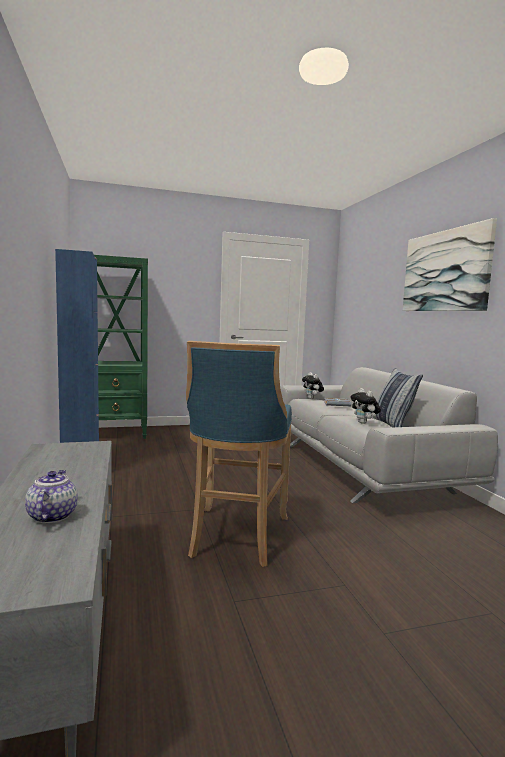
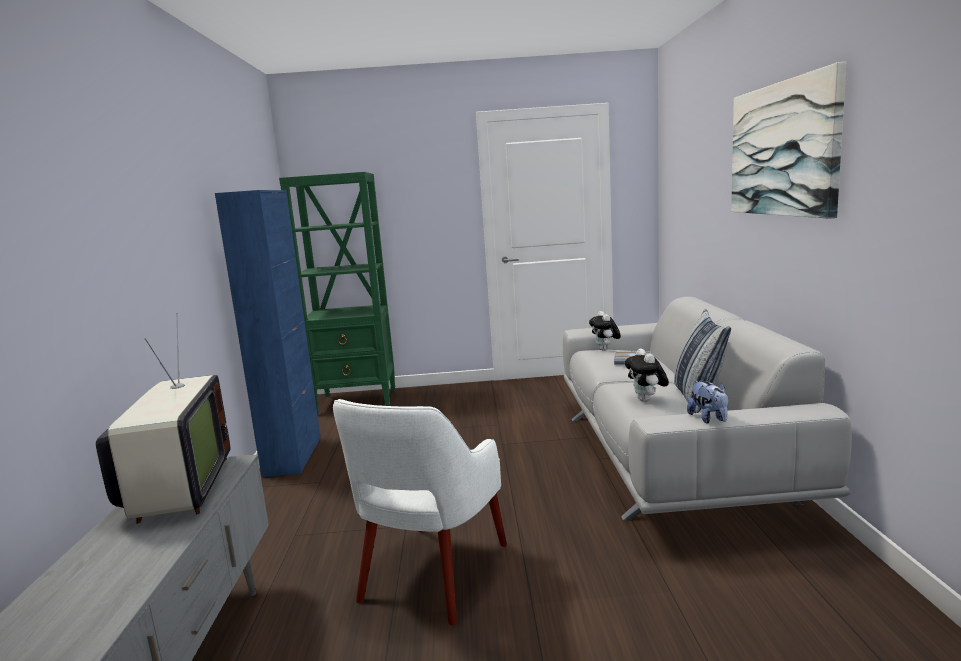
camera: 15 degrees right, 5 degrees up
teapot [25,470,78,523] -> none
blue stool [186,341,292,567] -> white armchair [333,399,507,625]
none -> television [96,313,230,524]
none -> plush toy [687,381,728,423]

